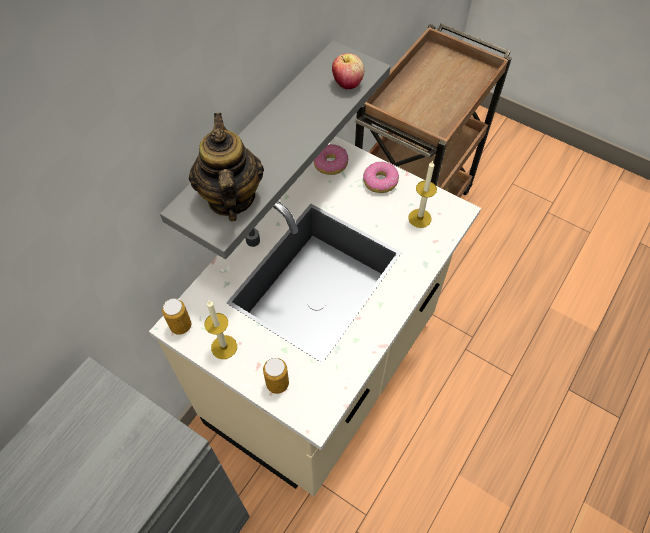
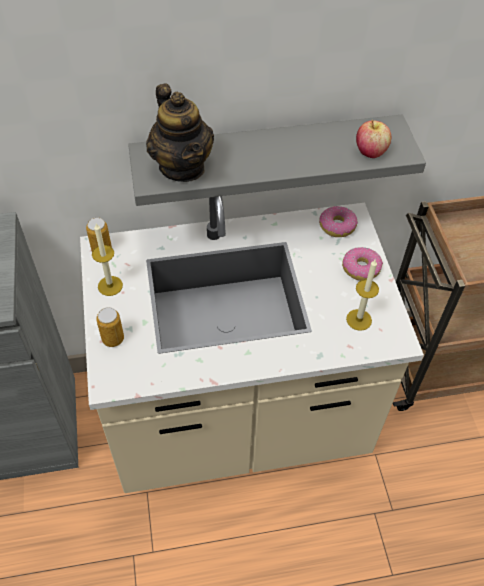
camera: 45 degrees right, 5 degrees down
teapot [189,113,264,222] -> teapot turned 120 degrees clockwise [146,83,214,182]

